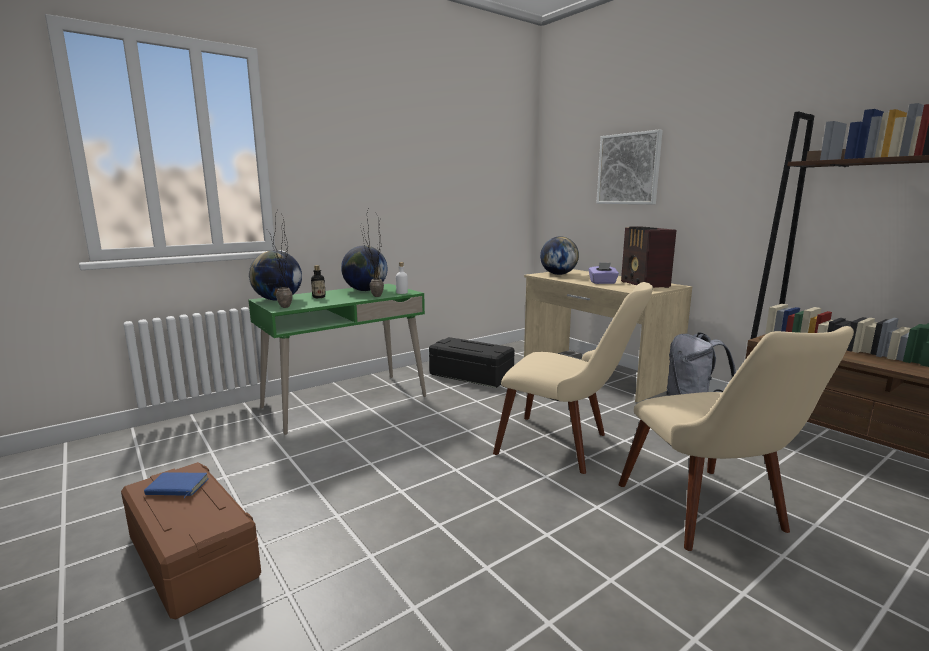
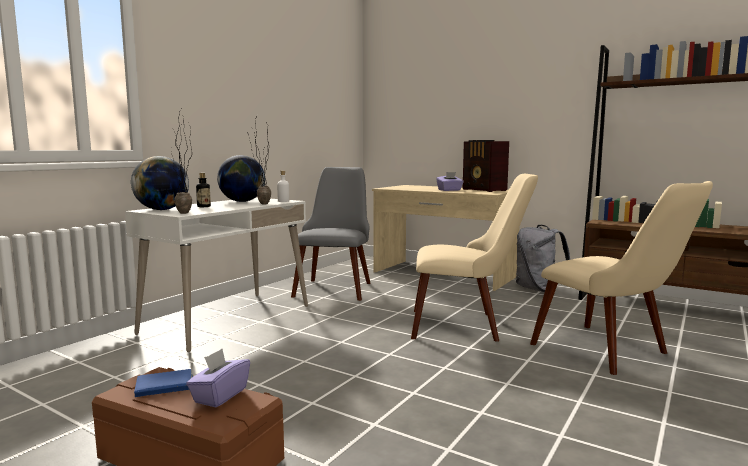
camera: 20 degrees left, 5 degrees down
green desk [248,284,426,435] -> white desk [125,198,308,352]
black storage box [429,337,515,388] -> grey chair [291,167,371,301]
globe [540,236,579,275] -> none
picture [597,129,663,204] -> none
none -> purple tissue box [186,349,250,408]

